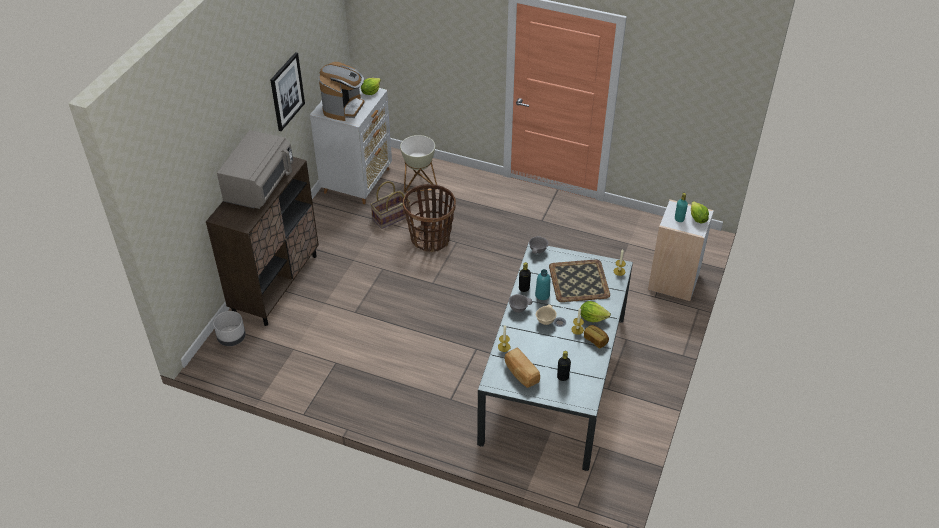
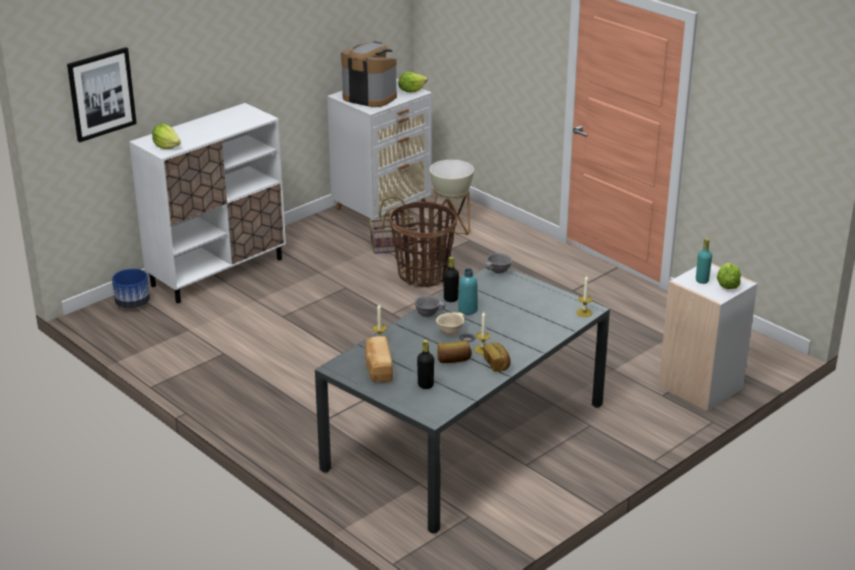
camera: 25 degrees right, 15 degrees down
brown cabinet [206,157,319,326] -> white cabinet [129,103,286,303]
grey planter [213,311,246,346] -> blue planter [112,269,150,309]
grey microwave [217,130,293,209] -> none
picture [270,52,305,131] -> picture moved to [67,47,137,142]
coffee machine [319,62,364,121] -> coffee machine turned 105 degrees counterclockwise [341,41,397,107]
tray [549,259,610,302] -> none
lettuce [580,301,611,322] -> lettuce moved to [152,124,181,149]
none -> bread [437,341,472,363]

